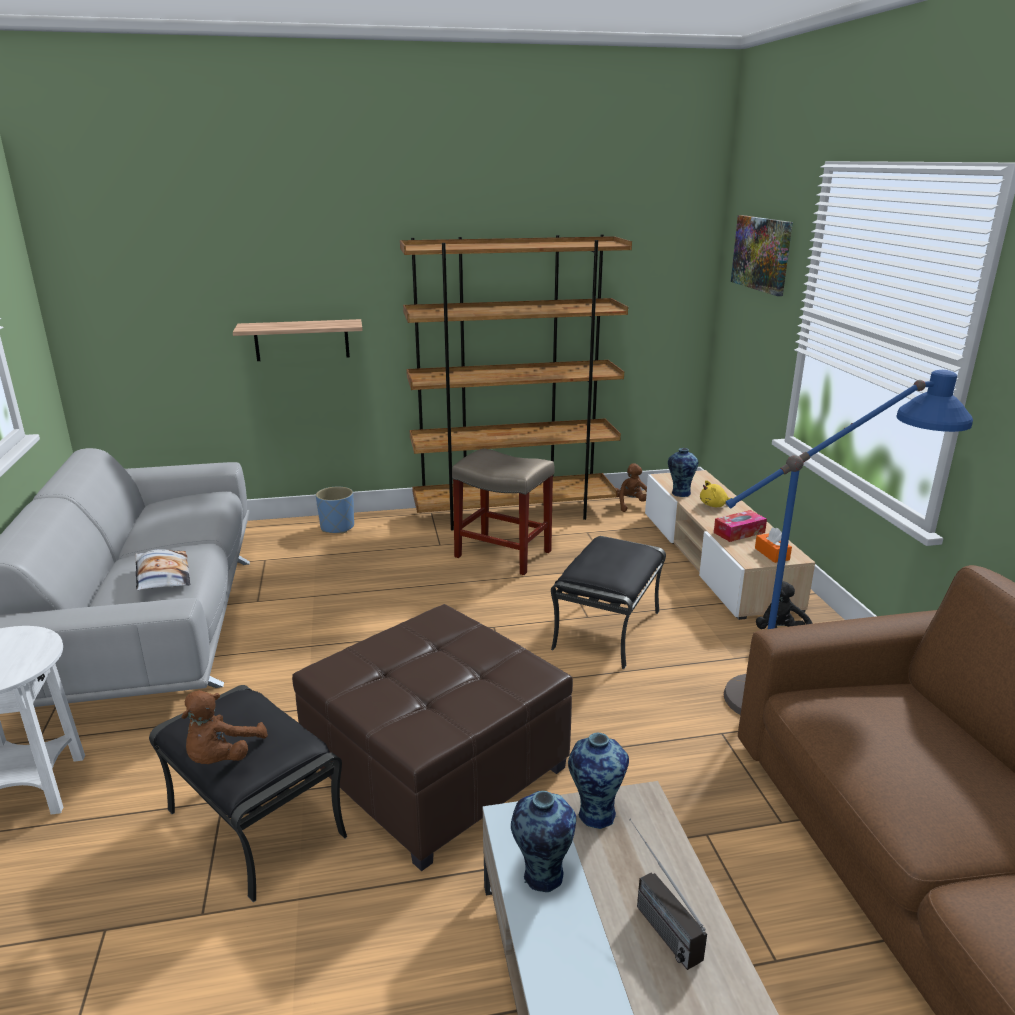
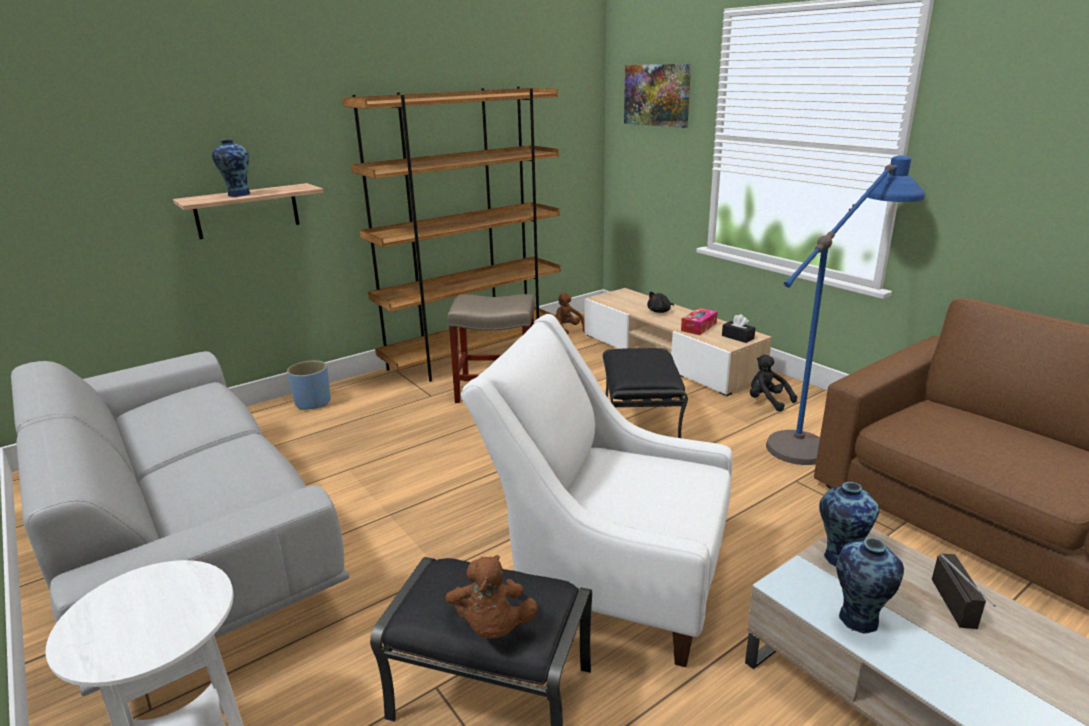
camera: 25 degrees left, 0 degrees up
pillow [135,549,191,591] -> none
brown ottoman [292,604,573,871] -> white armchair [461,314,733,667]
radio [629,819,707,970] -> radio turned 120 degrees counterclockwise [932,554,996,629]
vase [668,448,698,497] -> vase moved to [212,139,250,197]
yellow plush toy [700,480,733,507] -> black plush toy [647,291,674,313]
orange tissue box [755,527,792,563] -> black tissue box [722,314,755,343]

